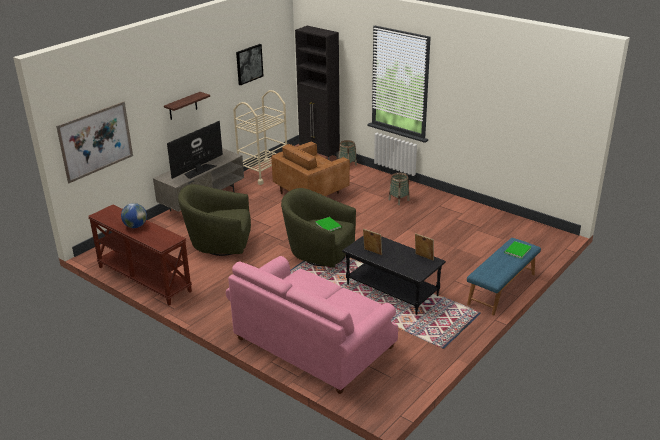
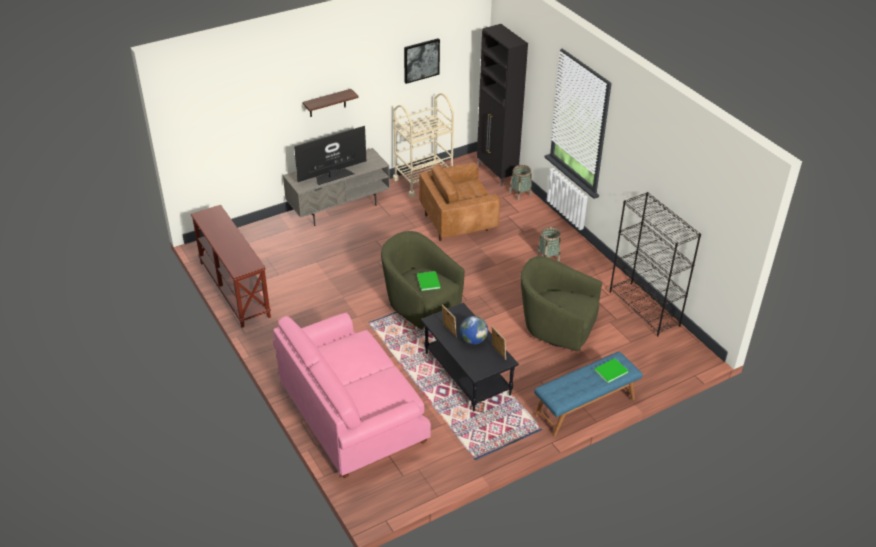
camera: 20 degrees right, 10 degrees up
picture [56,101,133,183] -> none
globe [121,203,147,228] -> globe moved to [460,316,488,344]
green armchair [178,184,251,256] -> green armchair moved to [520,256,602,351]
none -> black bookcase [610,192,701,337]

